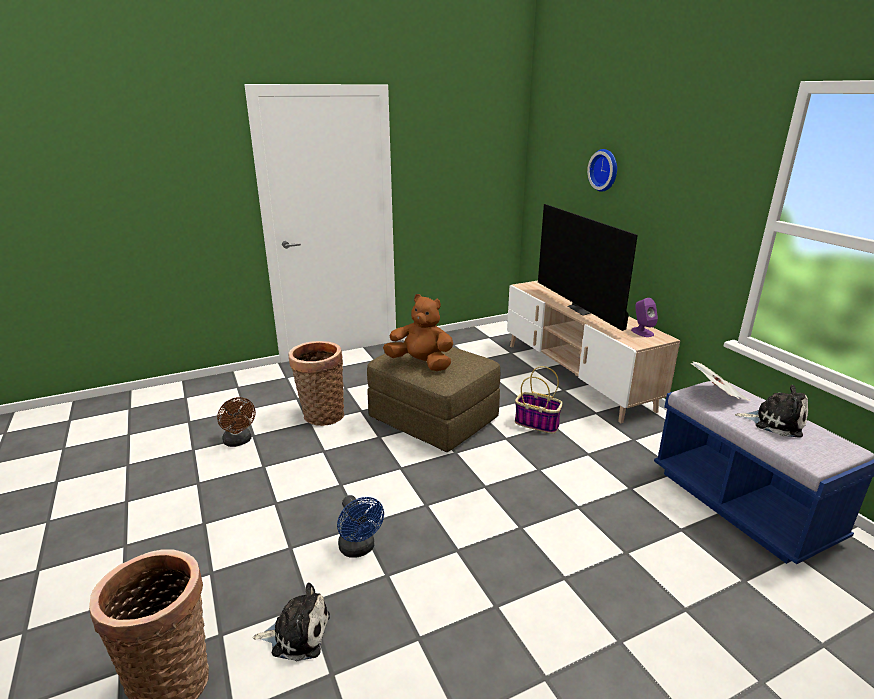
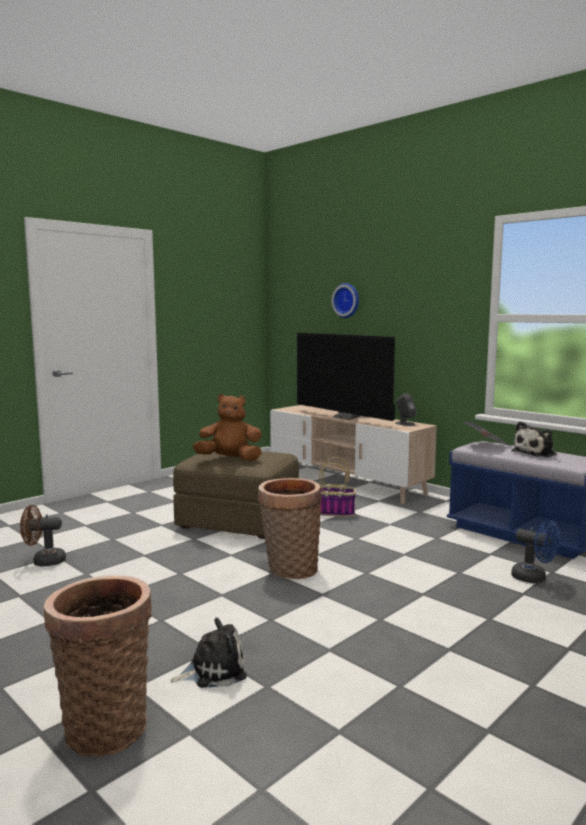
camera: 20 degrees left, 15 degrees down
brown fan [217,397,256,447] -> brown fan turned 135 degrees clockwise [20,505,66,567]
basket [289,341,344,426] -> basket moved to [258,478,322,579]
blue fan [337,495,384,558] -> blue fan moved to [511,520,560,583]
purple speaker [631,298,658,337] -> grey speaker [395,393,416,426]
plush toy [735,385,808,438] -> plush toy turned 135 degrees clockwise [512,421,557,457]

